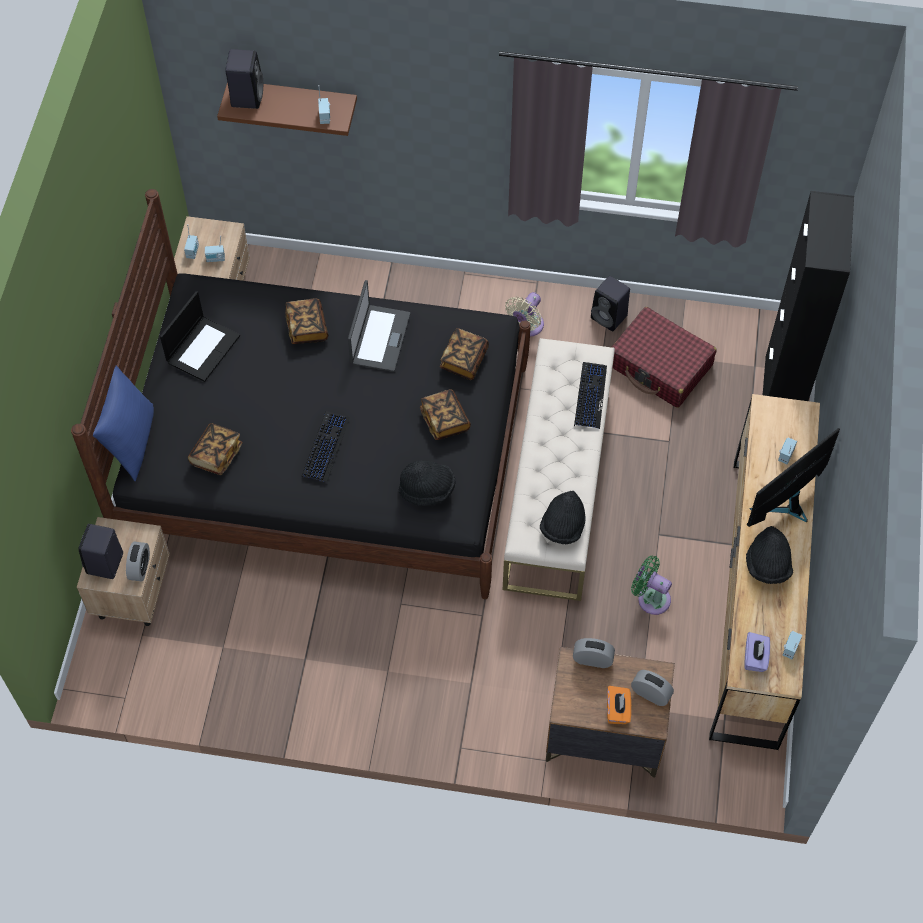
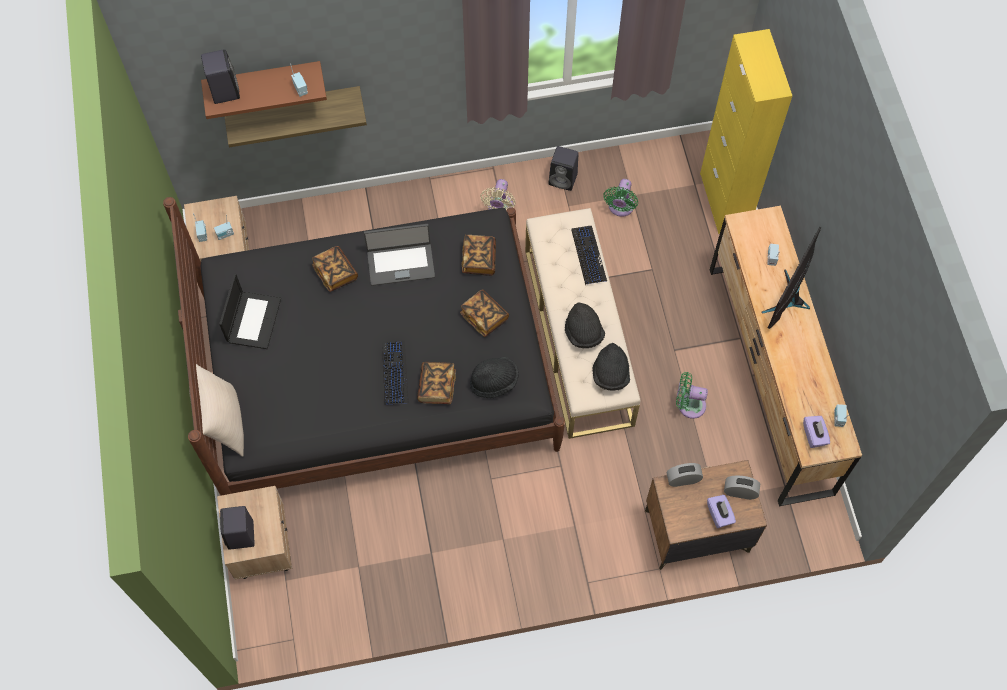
camera: 20 degrees left, 5 degrees up
blue pillow [93,365,154,481] -> beige pillow [189,364,244,457]
alarm clock [126,542,150,582] -> none
book [188,423,242,475] -> book moved to [417,362,456,404]
laptop [348,280,410,372] -> laptop turned 90 degrees clockwise [364,224,435,286]
orange tissue box [607,686,631,724] -> purple tissue box [707,495,736,528]
red suitcase [612,307,717,408] -> green fan [604,179,638,217]
black hat [746,526,793,584] -> black hat moved to [565,302,605,348]
black cabinet [763,191,854,401] -> yellow cabinet [700,29,793,234]
none -> shelf [224,86,367,147]

